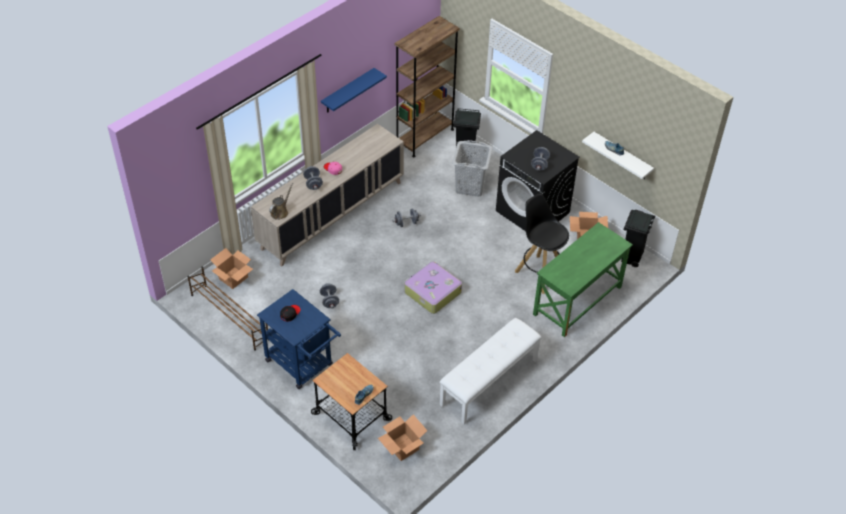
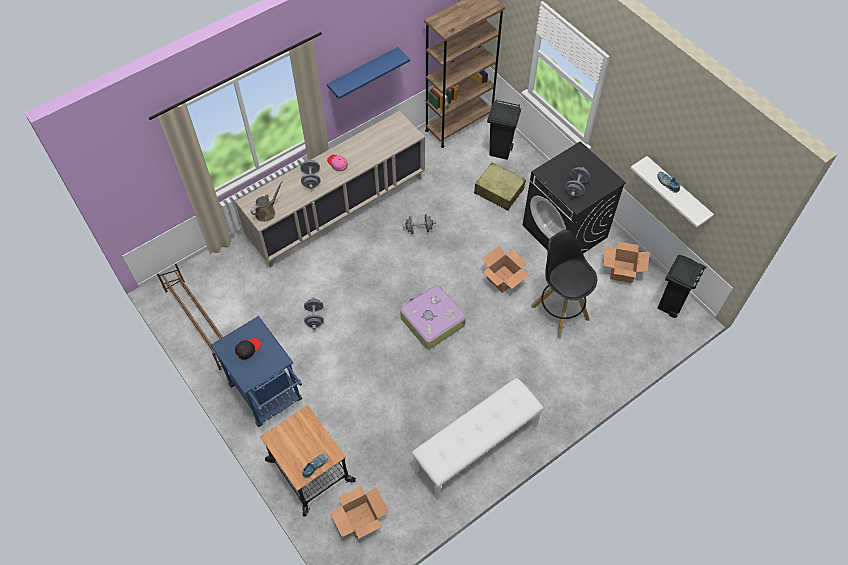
camera: 10 degrees right, 10 degrees up
cardboard box [210,248,253,289] -> cardboard box moved to [482,246,529,293]
grey laundry basket [452,140,493,197] -> beige suitcase [474,162,526,211]
green desk [533,222,633,337] -> none

